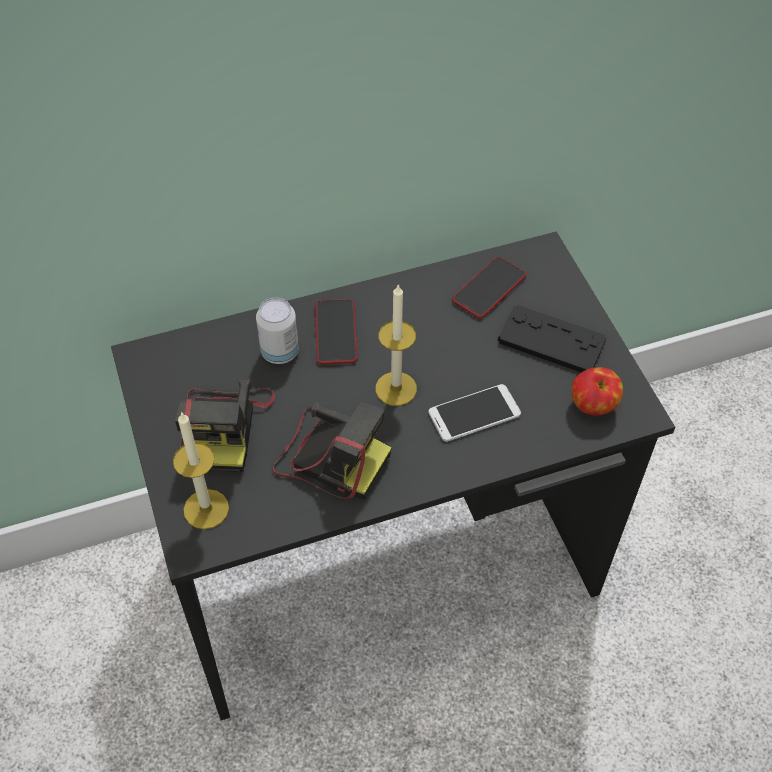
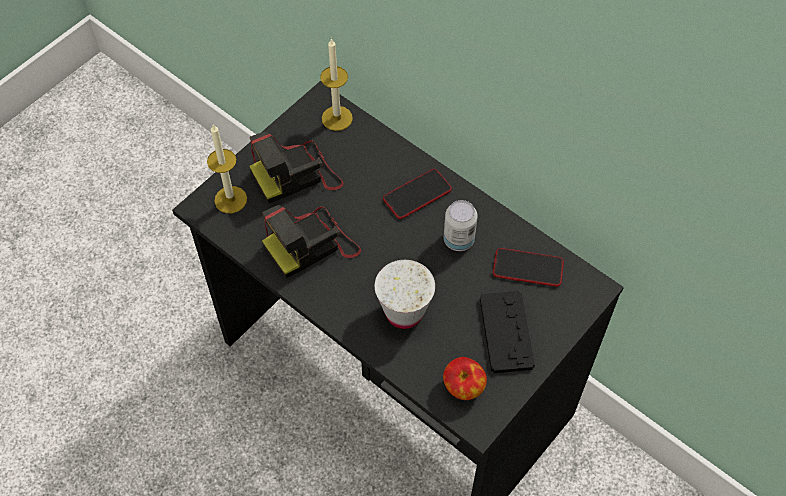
camera: 60 degrees right, 5 degrees up
can [256,298,299,364] -> can moved to [444,200,478,251]
camera [272,401,392,500] -> camera turned 60 degrees clockwise [262,205,361,278]
candle [375,284,417,406] -> candle moved to [320,38,353,131]
phone [428,384,521,442] -> white cup [375,260,435,329]

